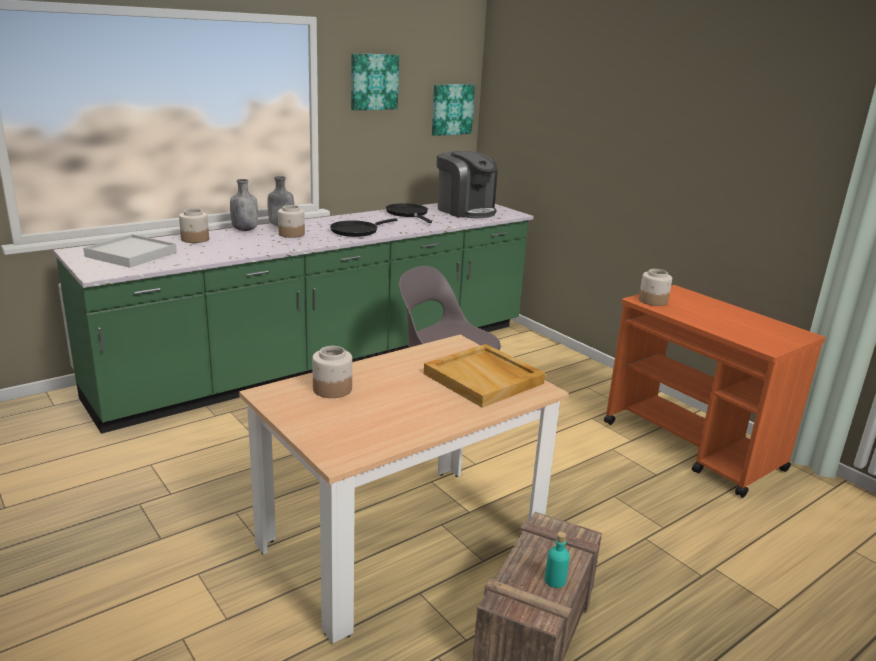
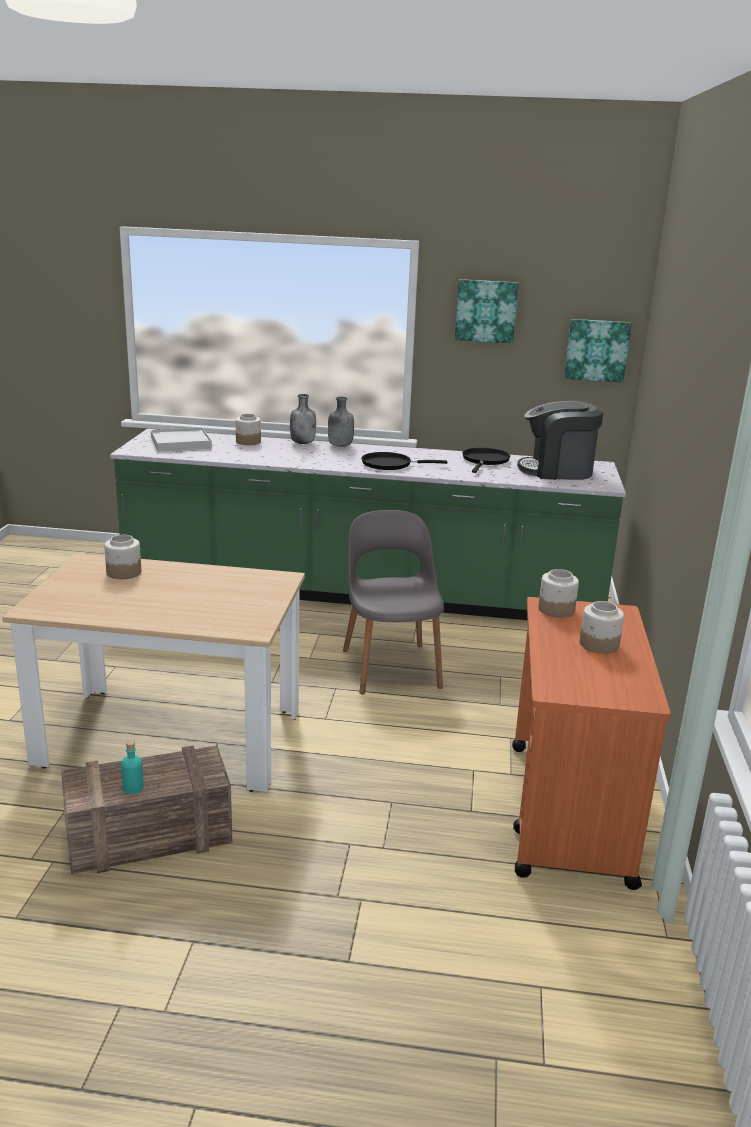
camera: 45 degrees right, 0 degrees up
jar [278,205,305,238] -> jar moved to [580,601,624,654]
beige tray [424,344,545,408] -> none
coffee machine [437,151,497,218] -> coffee machine turned 90 degrees clockwise [517,400,603,480]

